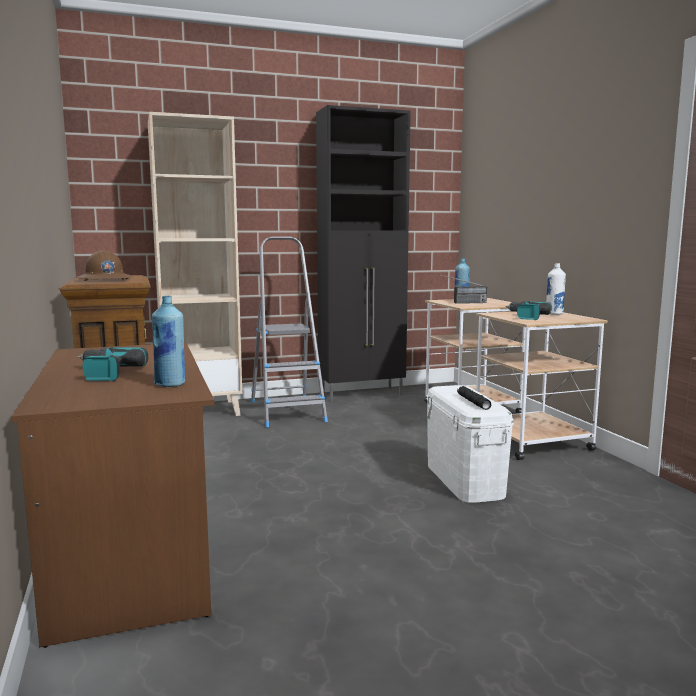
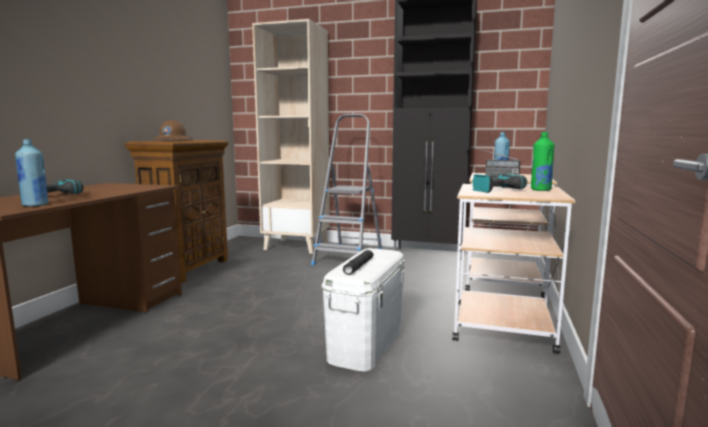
camera: 35 degrees right, 0 degrees up
white bottle [546,263,566,315] -> green bottle [531,132,554,191]

